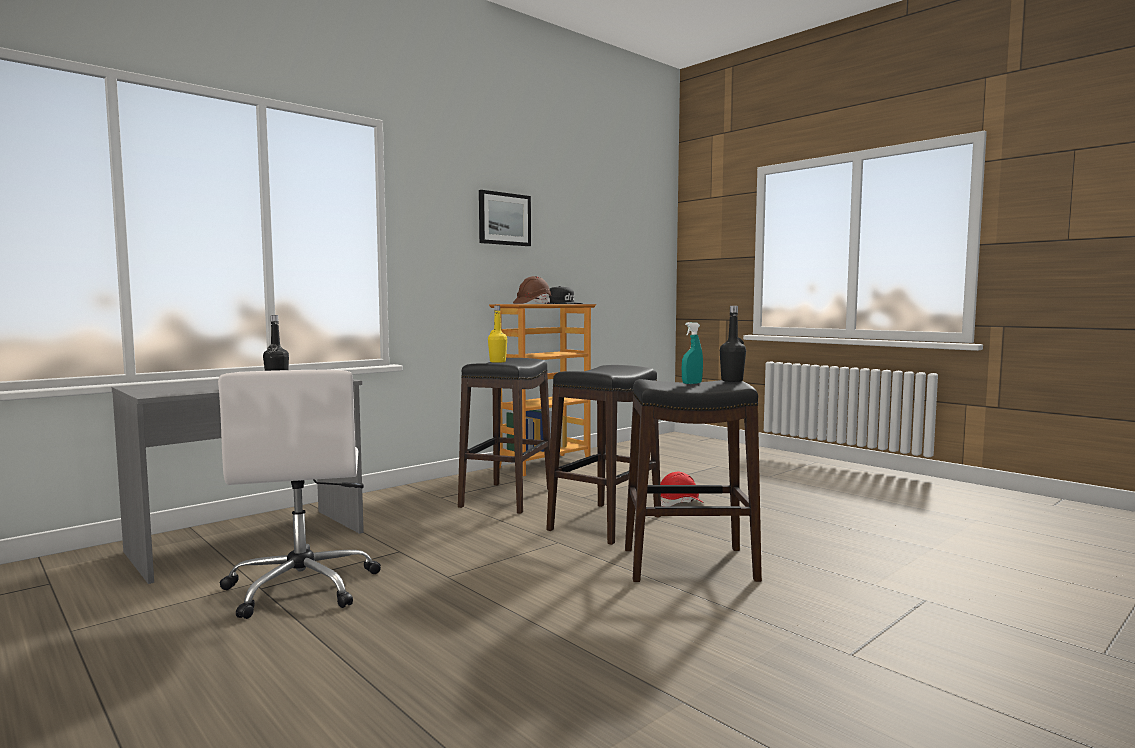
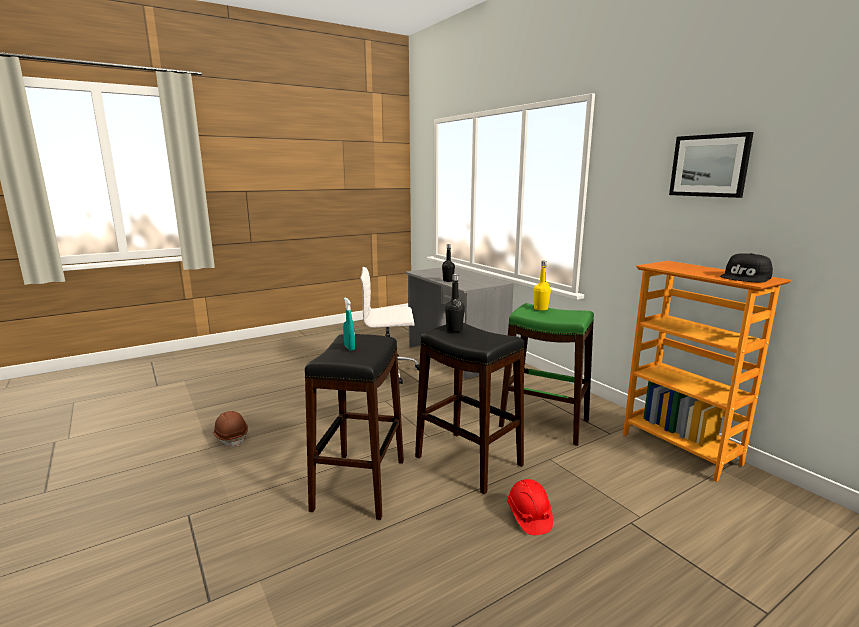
camera: 100 degrees right, 10 degrees up
black stool [458,358,550,514] -> green stool [499,303,594,446]
brown hard hat [513,276,552,304] -> brown hard hat moved to [213,411,248,447]
black bottle [720,306,746,382] -> black bottle moved to [445,274,465,332]

